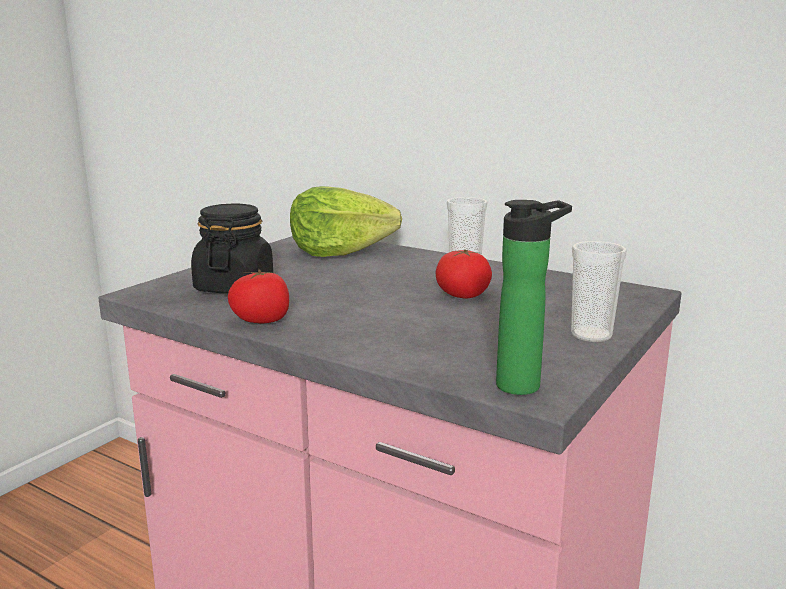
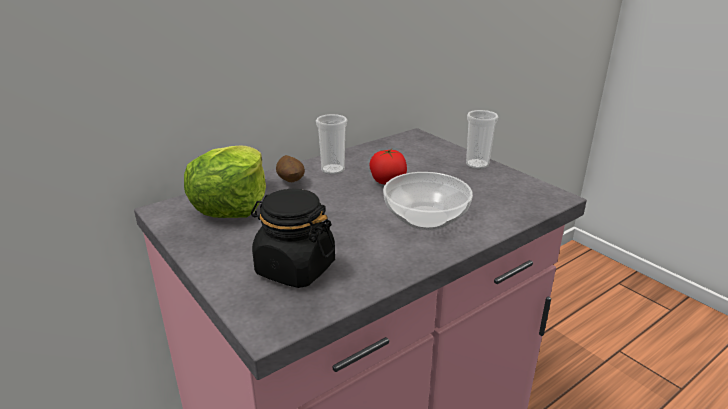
camera: 70 degrees left, 10 degrees up
tomato [228,269,289,323] -> none
bottle [496,200,572,395] -> none
none -> potato [276,155,305,183]
none -> bowl [383,172,473,230]

